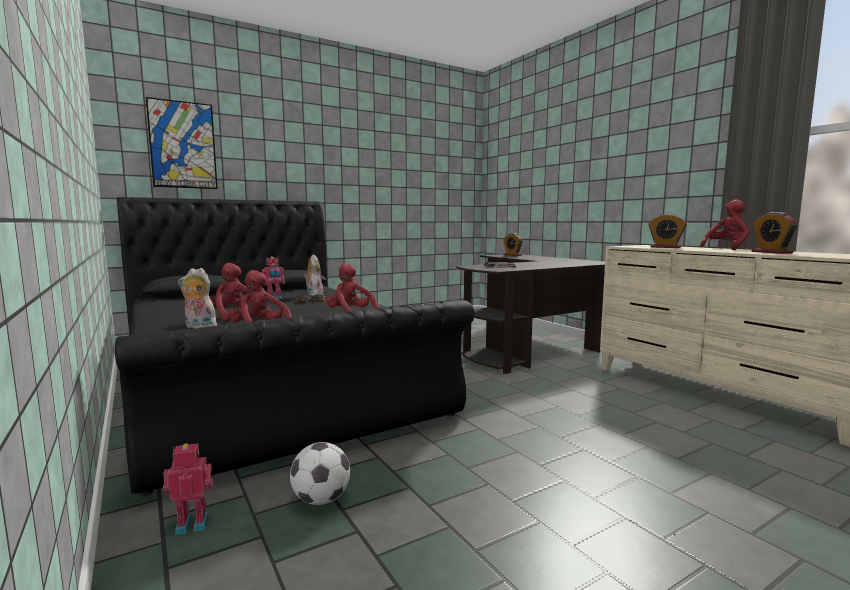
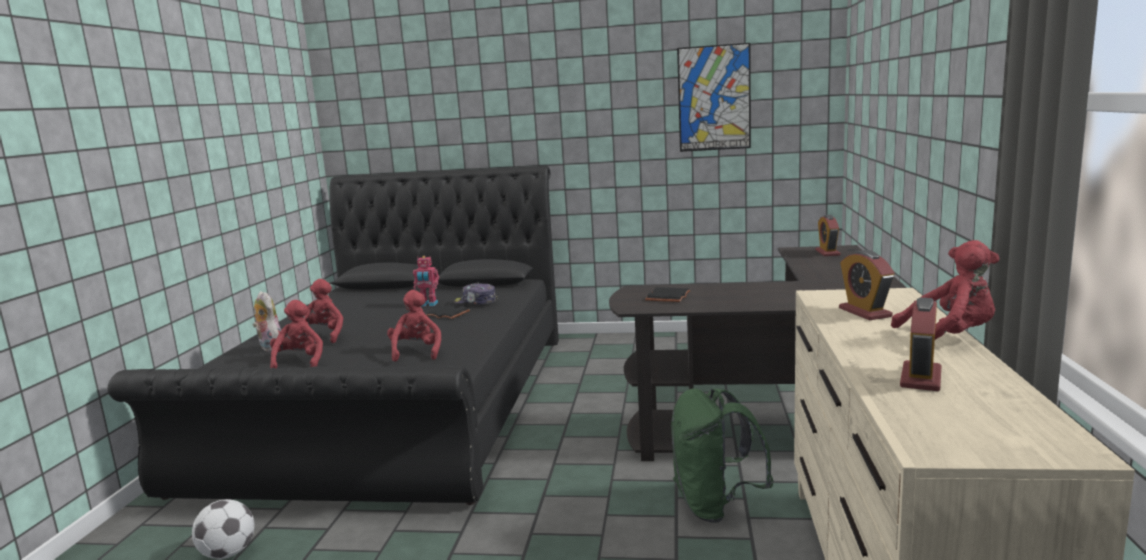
camera: 40 degrees right, 5 degrees up
picture [146,97,218,189] -> picture moved to [677,43,751,152]
toy robot [163,443,213,535] -> none
plush toy [304,254,323,296] -> cap [454,282,498,305]
none -> green backpack [671,388,774,523]

